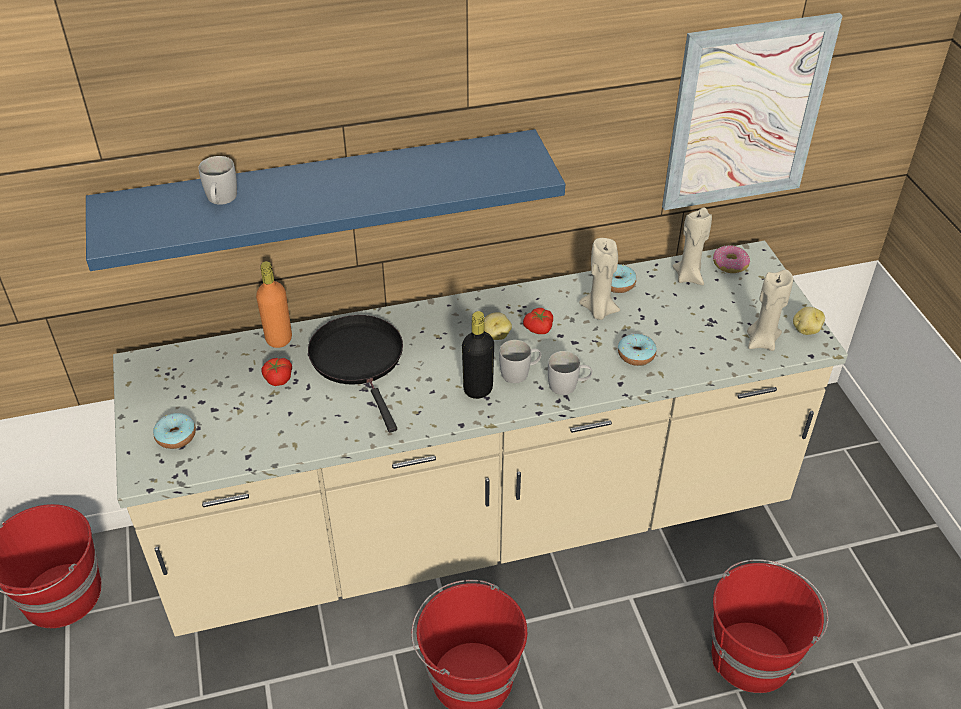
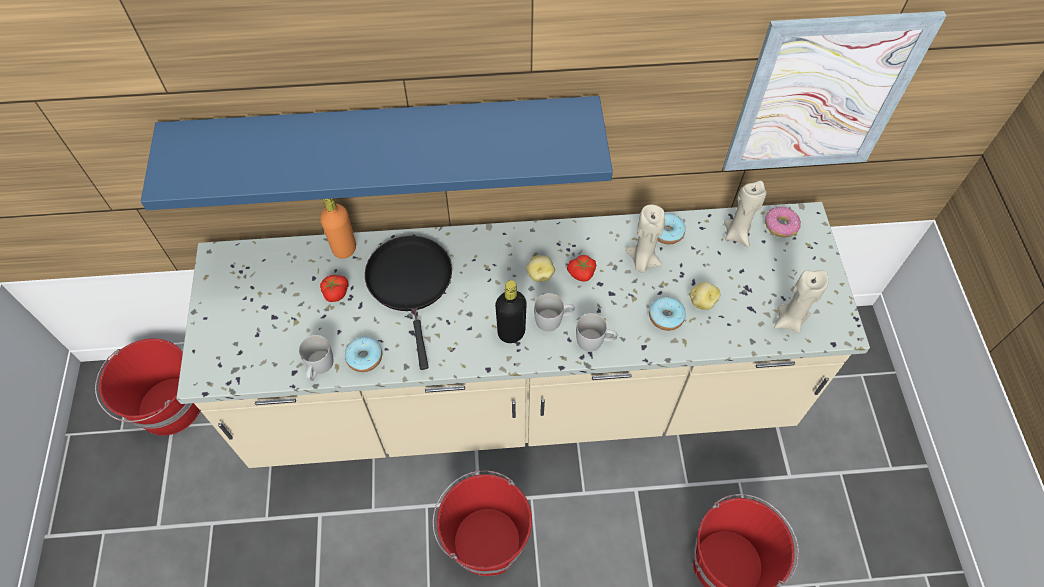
camera: 10 degrees right, 15 degrees up
donut [153,413,196,449] -> donut moved to [345,337,382,372]
white mug [198,156,237,205] -> white mug moved to [299,335,333,381]
potato [793,307,825,335] -> potato moved to [690,282,720,310]

